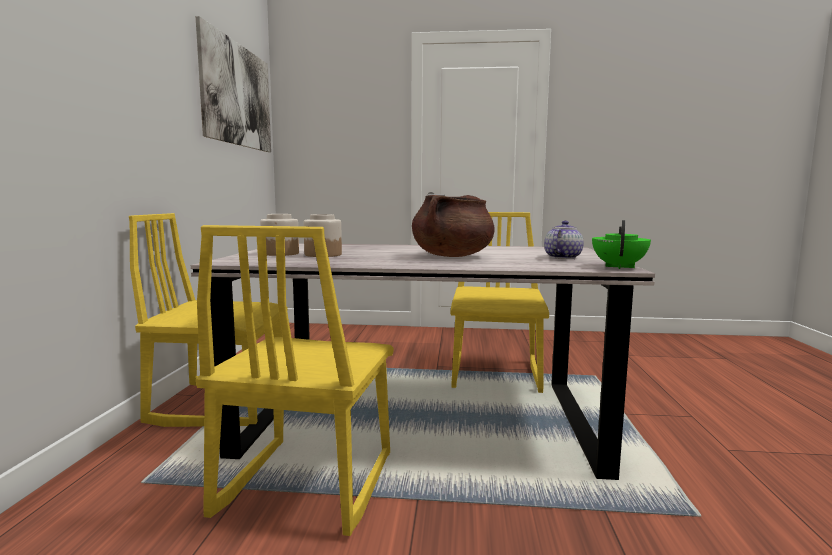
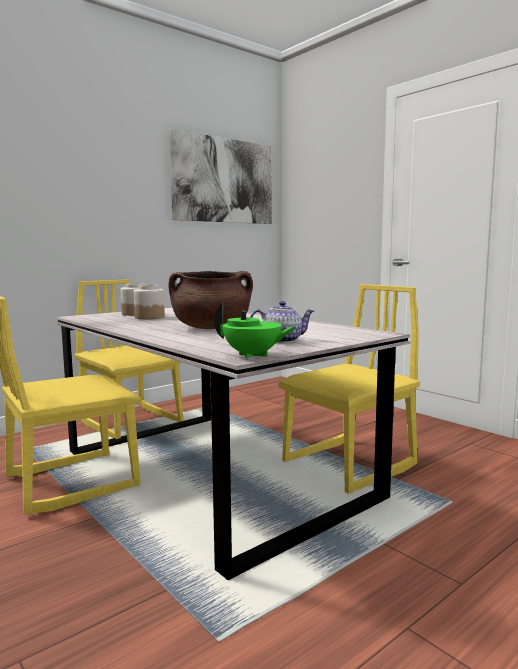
camera: 45 degrees right, 0 degrees up
green teapot [592,220,651,269] -> green teapot turned 45 degrees clockwise [214,303,296,359]

